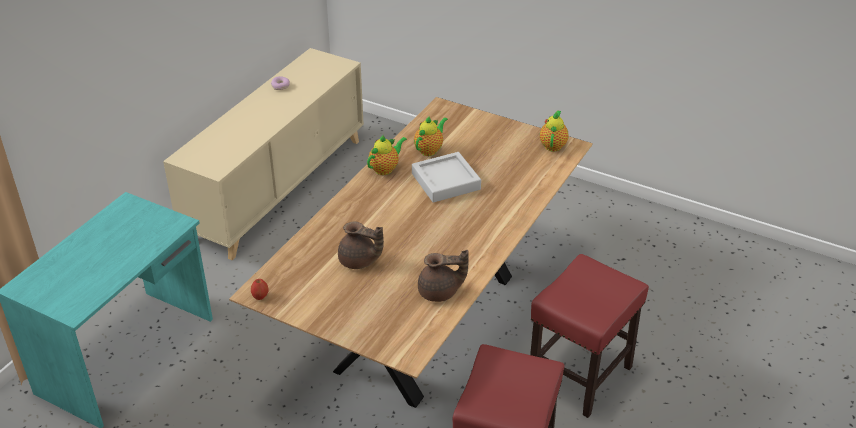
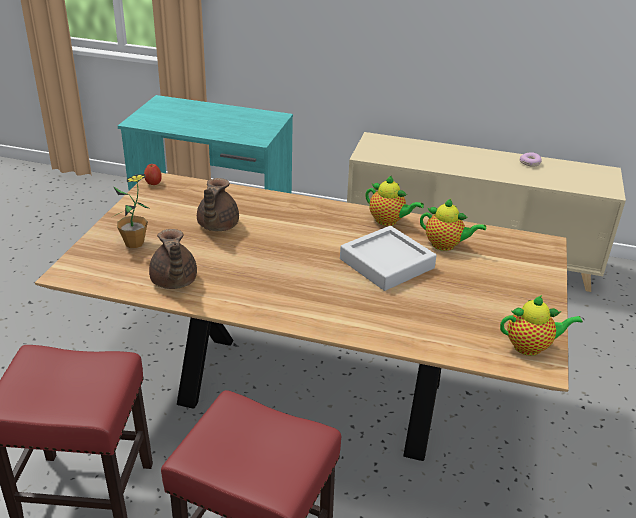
camera: 75 degrees right, 5 degrees down
none -> potted plant [113,174,149,248]

